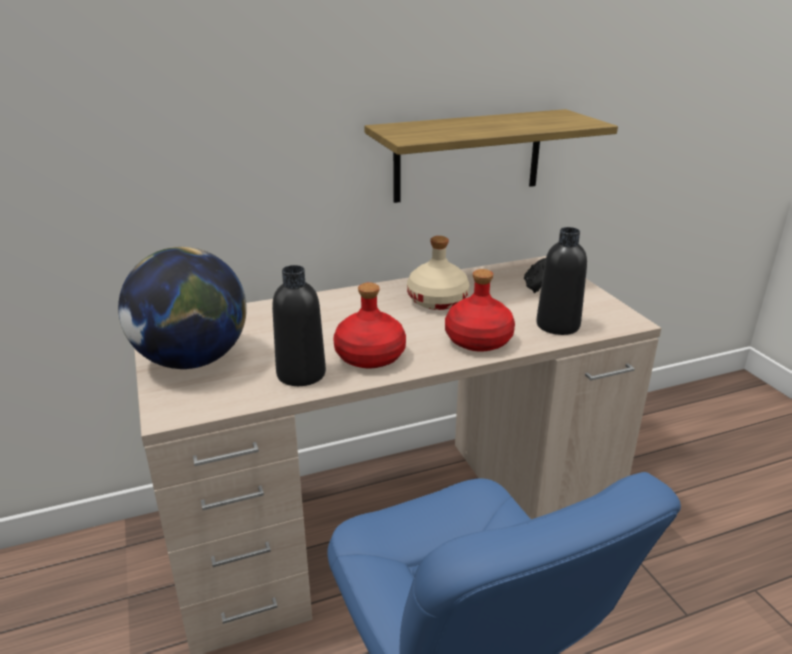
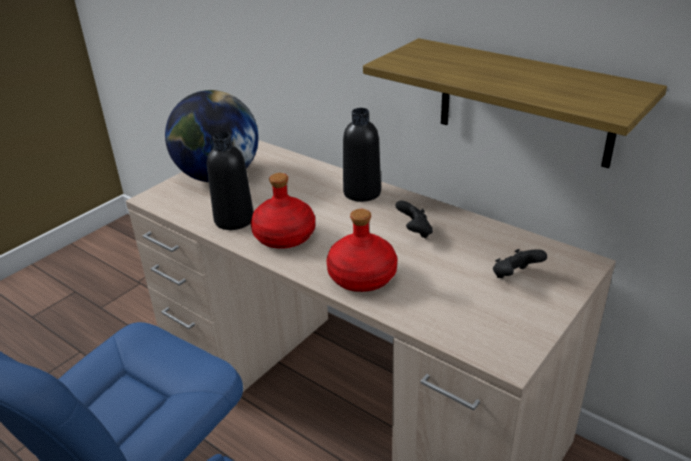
camera: 60 degrees right, 5 degrees up
beige bottle [407,236,469,310] -> black game controller [395,201,433,238]
black bottle [536,227,587,335] -> black bottle moved to [343,108,381,202]

